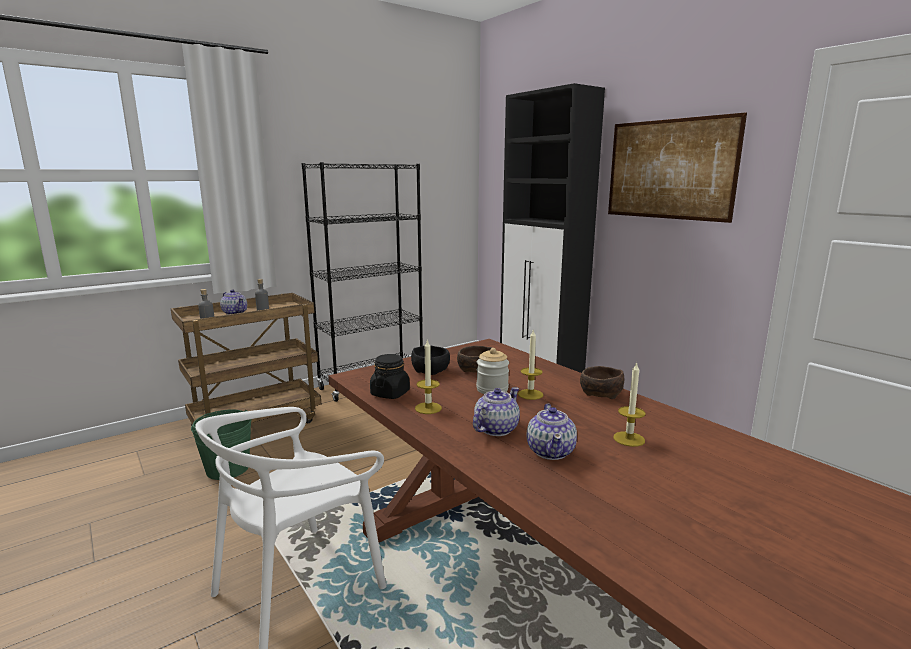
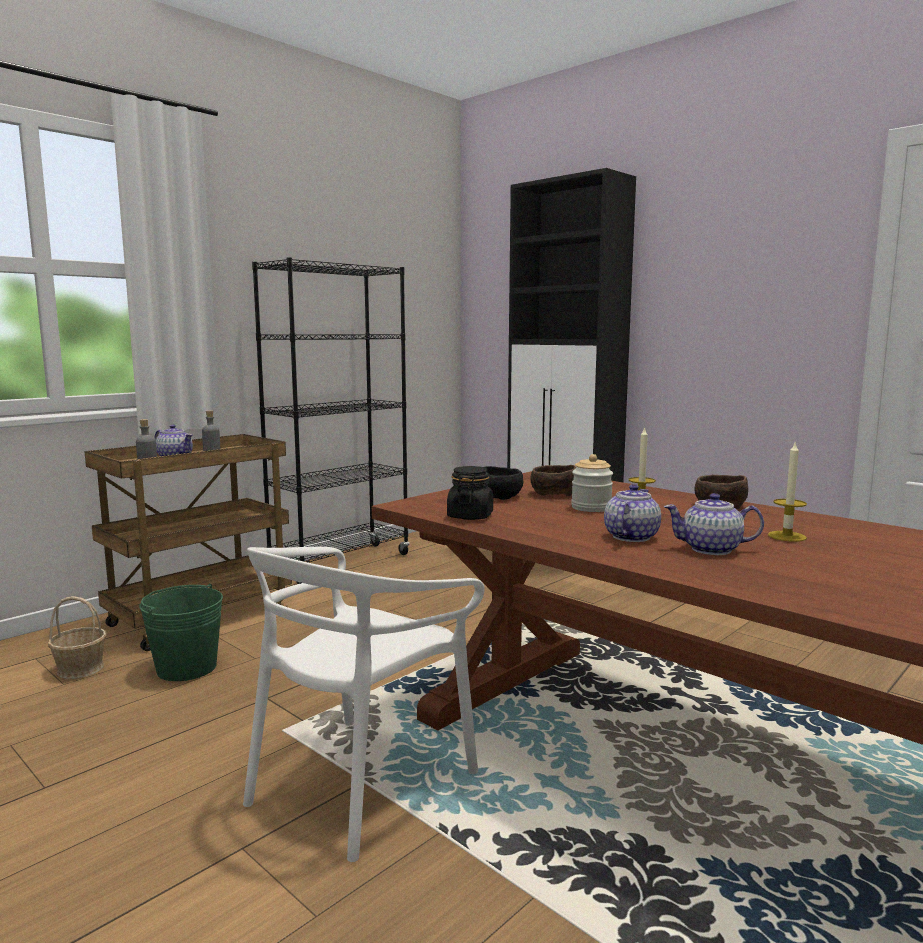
camera: 10 degrees left, 5 degrees down
candle [415,339,442,414] -> none
teapot [527,403,577,460] -> teapot turned 105 degrees clockwise [664,493,764,555]
picture [608,112,747,223] -> none
none -> basket [48,596,106,679]

